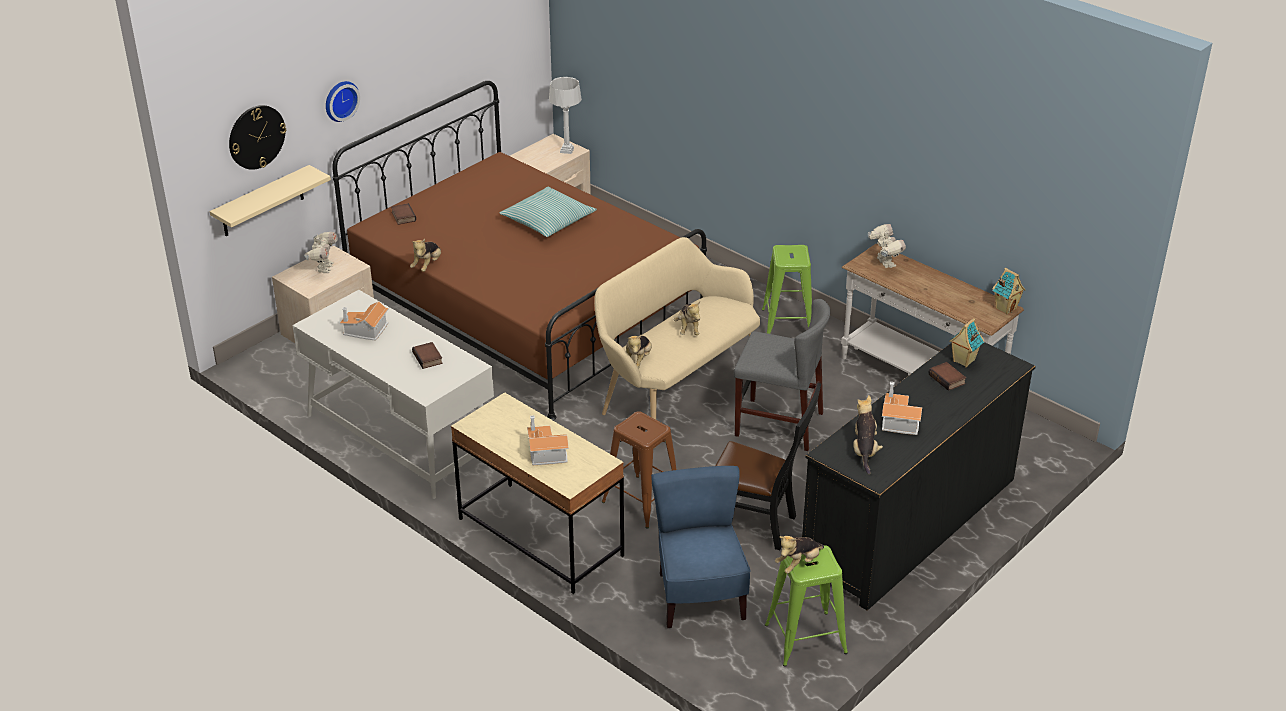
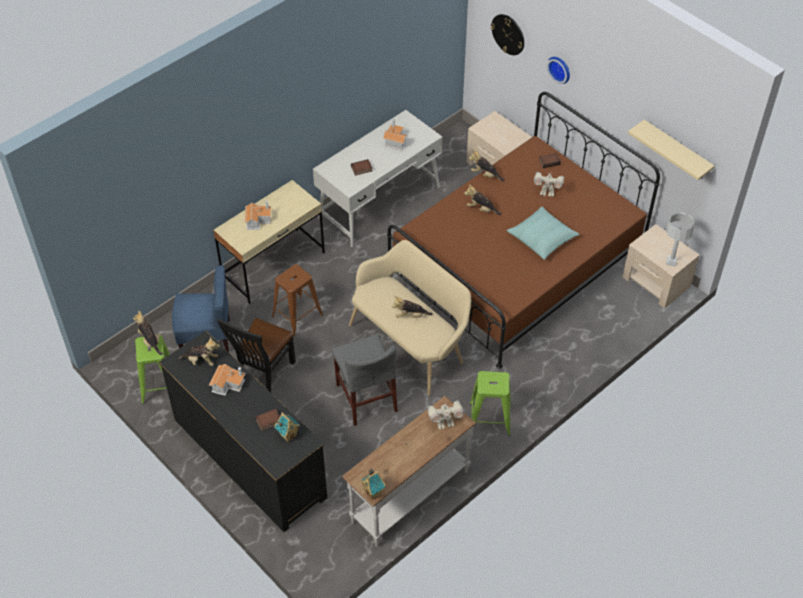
camera: 95 degrees right, 15 degrees up
beige shelf [210,165,331,236] -> beige shelf moved to [628,120,714,180]
toy robot [304,232,337,273] -> toy robot moved to [534,172,564,197]
plush toy [626,335,652,369] -> plush toy moved to [464,184,501,215]
grey chair [734,299,830,451] -> grey chair turned 45 degrees counterclockwise [332,335,398,426]

